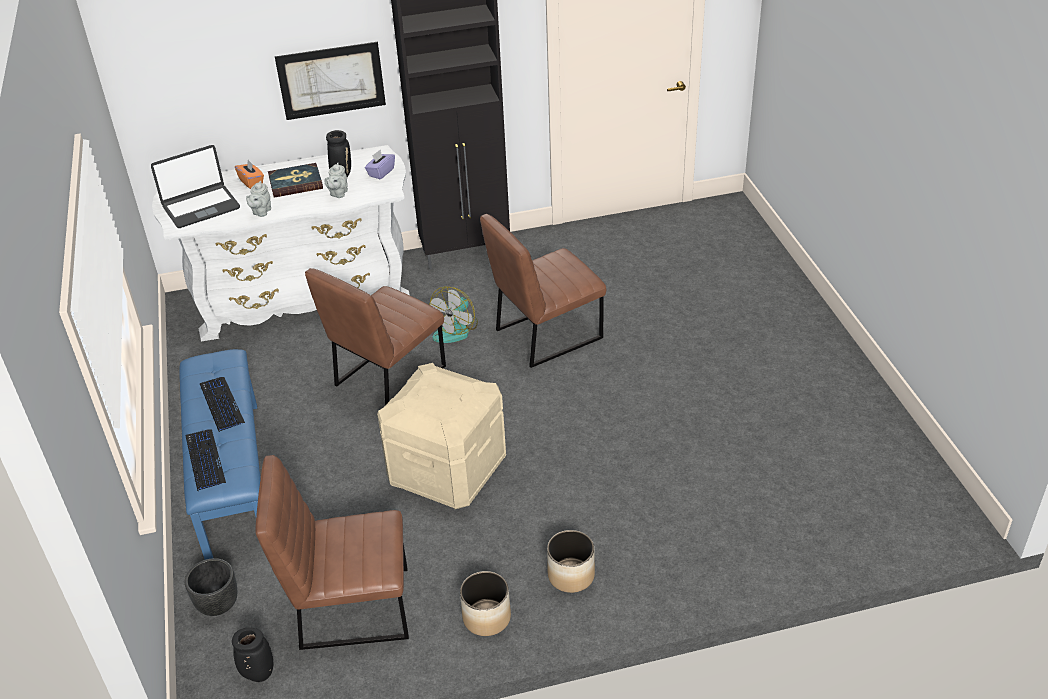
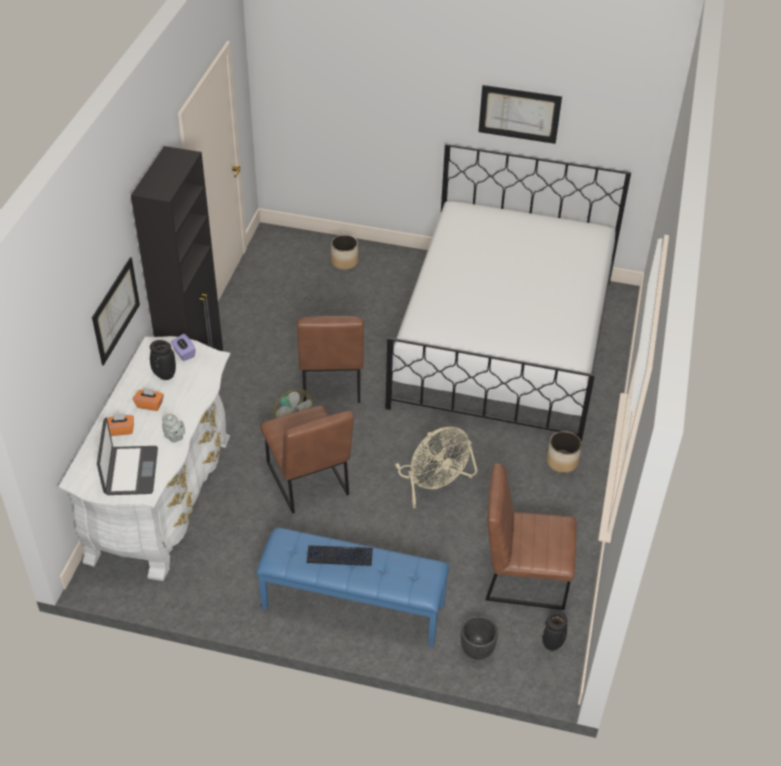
camera: 65 degrees left, 5 degrees up
keyboard [185,429,226,491] -> none
brown chair [255,455,409,650] -> brown chair turned 75 degrees clockwise [486,463,577,610]
book [268,163,323,198] -> orange tissue box [133,387,164,411]
grey teapot [325,163,348,198] -> none
beige storage box [377,363,506,509] -> beige fan [395,427,477,508]
planter [460,571,511,636] -> planter moved to [331,235,358,270]
none -> white bed [385,144,631,442]
none -> picture [478,85,562,144]

